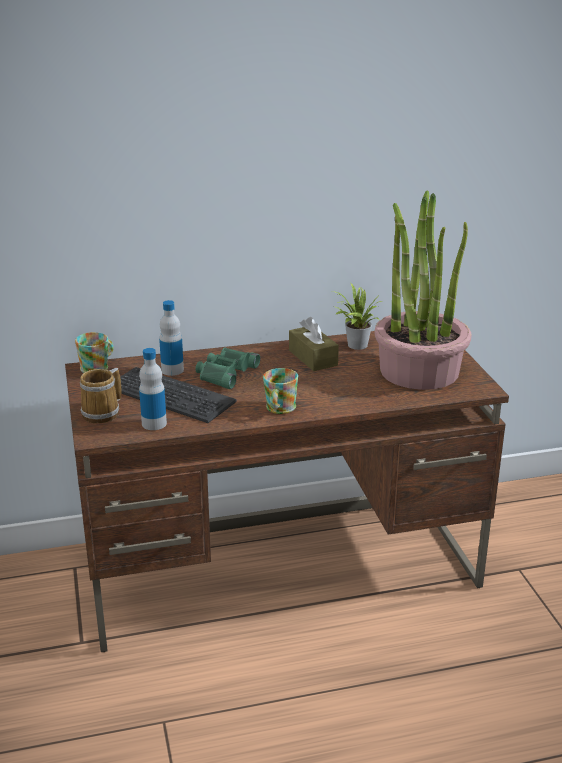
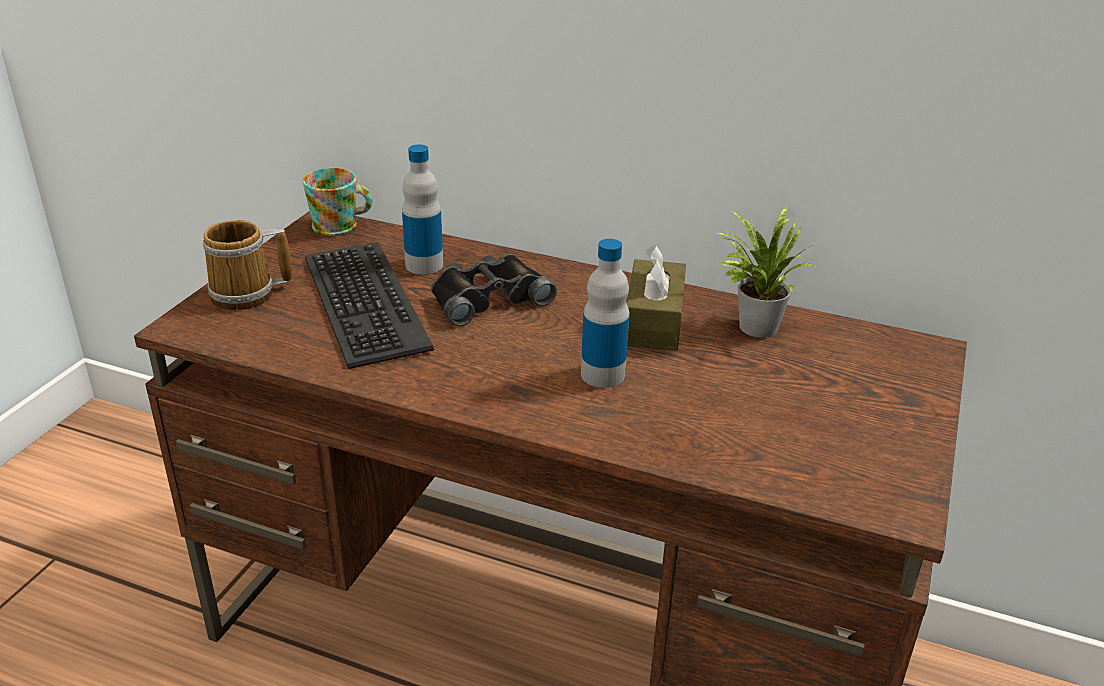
camera: 35 degrees right, 5 degrees up
bottle [139,348,167,430] -> bottle moved to [581,239,630,388]
green binoculars [195,347,260,389] -> black binoculars [431,254,557,326]
mug [263,368,298,414] -> none
potted plant [374,190,472,390] -> none

